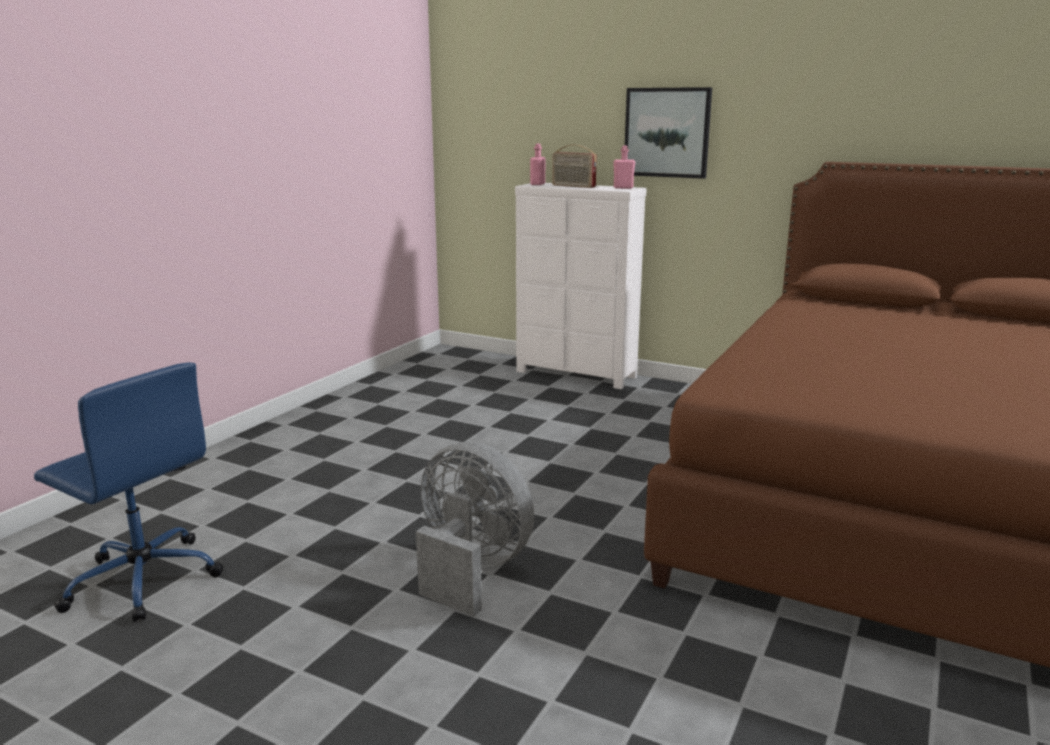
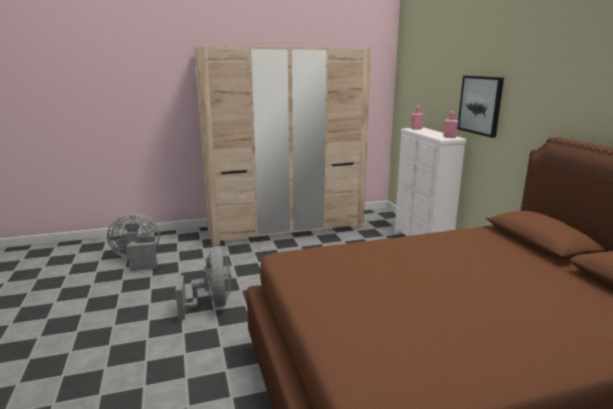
camera: 45 degrees right, 0 degrees up
blue office chair [34,363,224,622] -> grey fan [107,212,160,271]
radio [552,145,597,188] -> none
none -> beige wardrobe [194,46,372,246]

